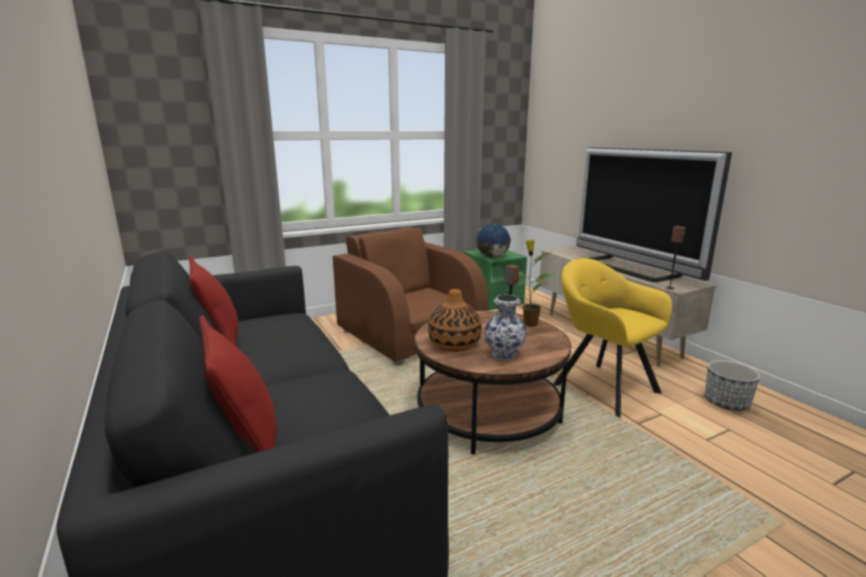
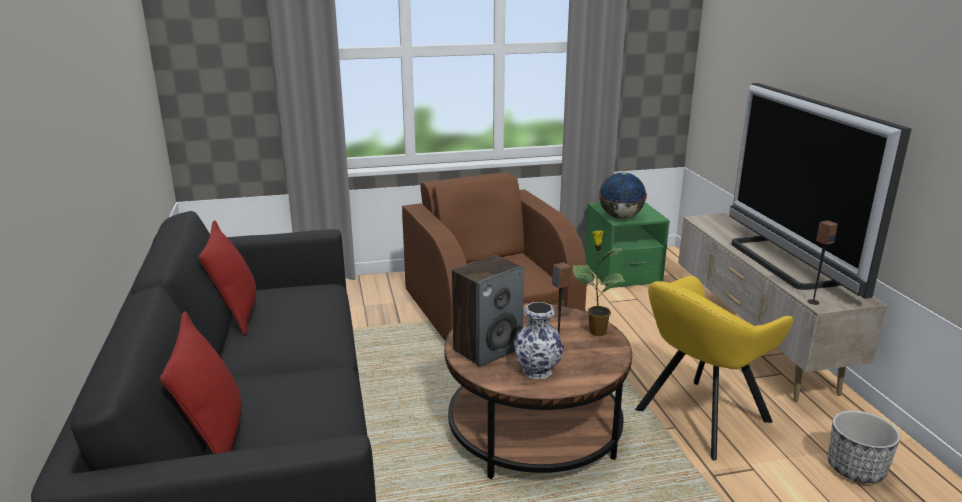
camera: 15 degrees right, 5 degrees up
vase [428,289,482,351] -> speaker [452,255,524,367]
yellow armchair [553,258,672,418] -> yellow armchair turned 105 degrees counterclockwise [635,276,794,461]

